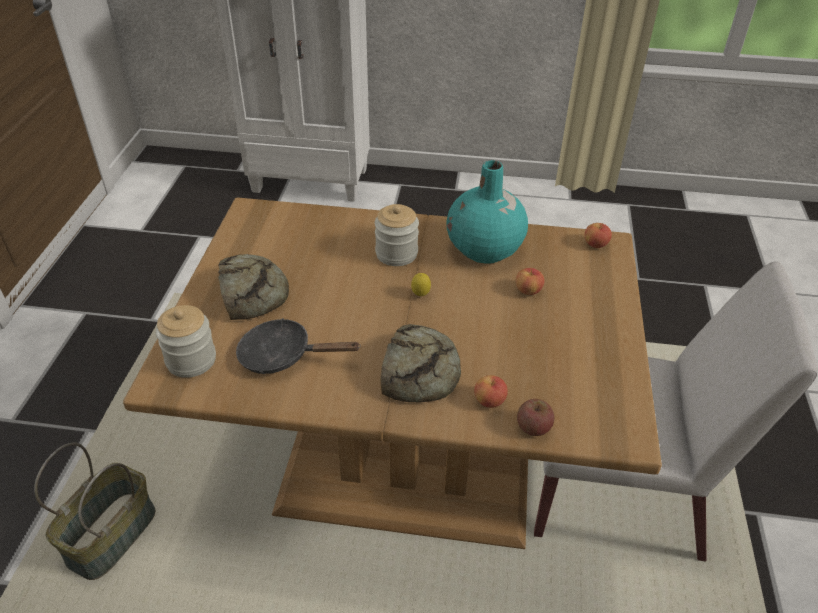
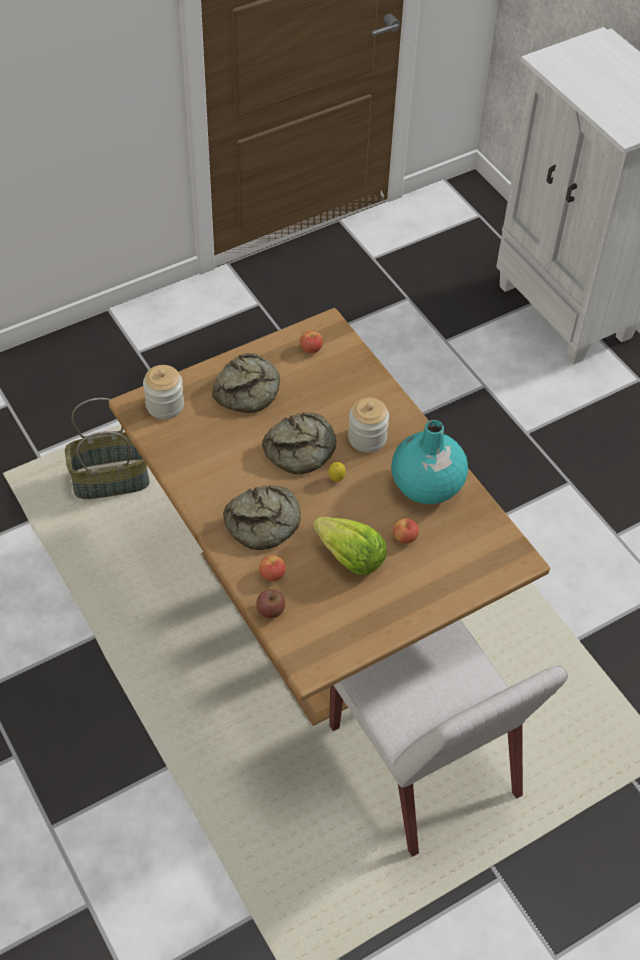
camera: 50 degrees right, 10 degrees up
black frying pan [236,318,361,374] -> none
apple [585,223,612,248] -> apple moved to [300,331,323,353]
none -> bread [262,413,336,474]
none -> lettuce [313,517,386,575]

